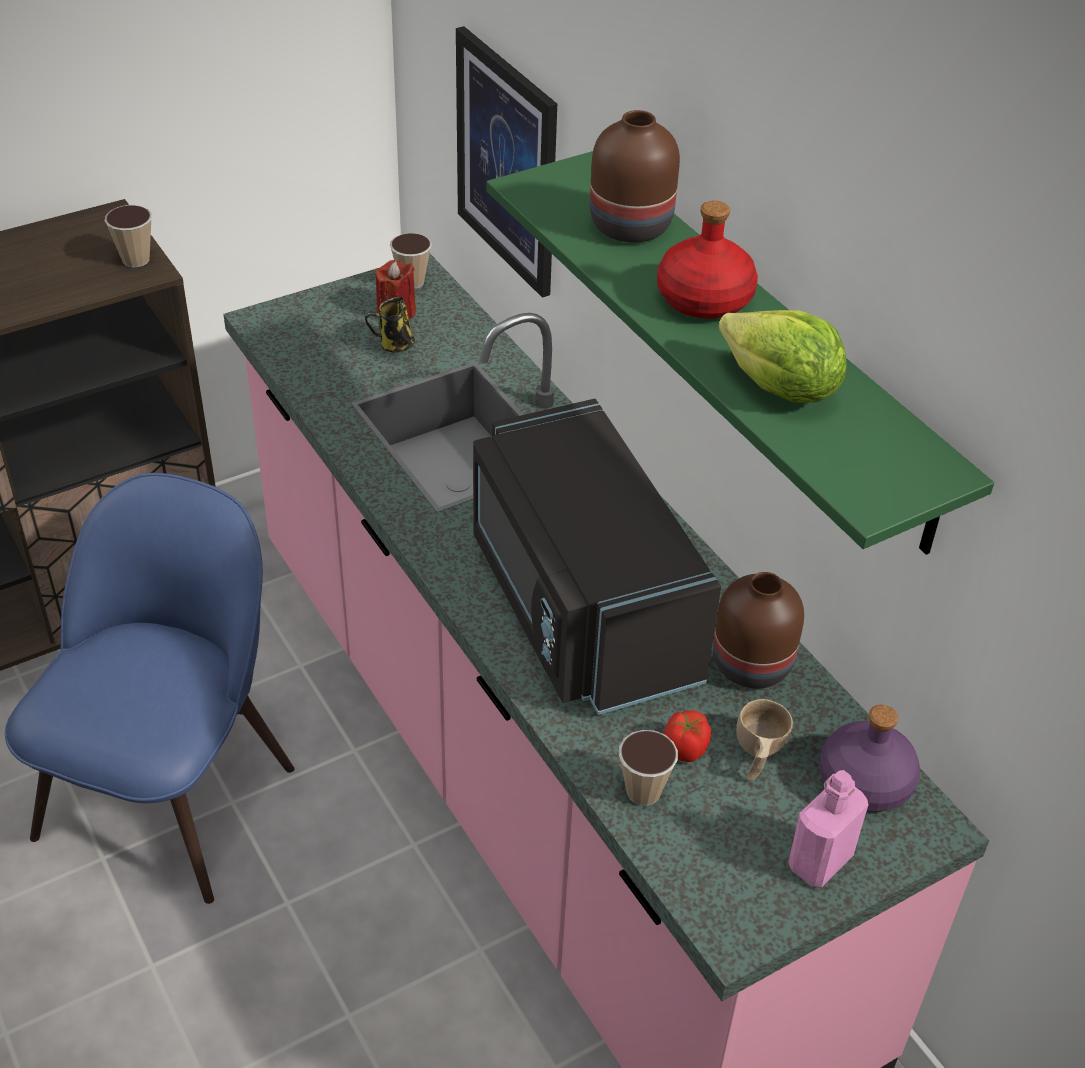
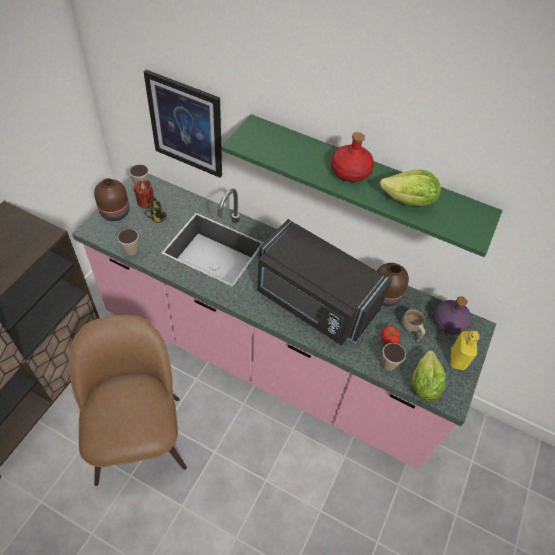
camera: 35 degrees left, 10 degrees up
blue chair [5,473,294,904] -> brown chair [69,315,187,486]
cup [105,205,152,267] -> cup moved to [117,229,139,255]
brown vase [590,110,680,243] -> brown vase moved to [94,178,129,221]
pink bottle [788,770,868,887] -> yellow bottle [450,331,479,370]
none -> lettuce [412,350,445,401]

